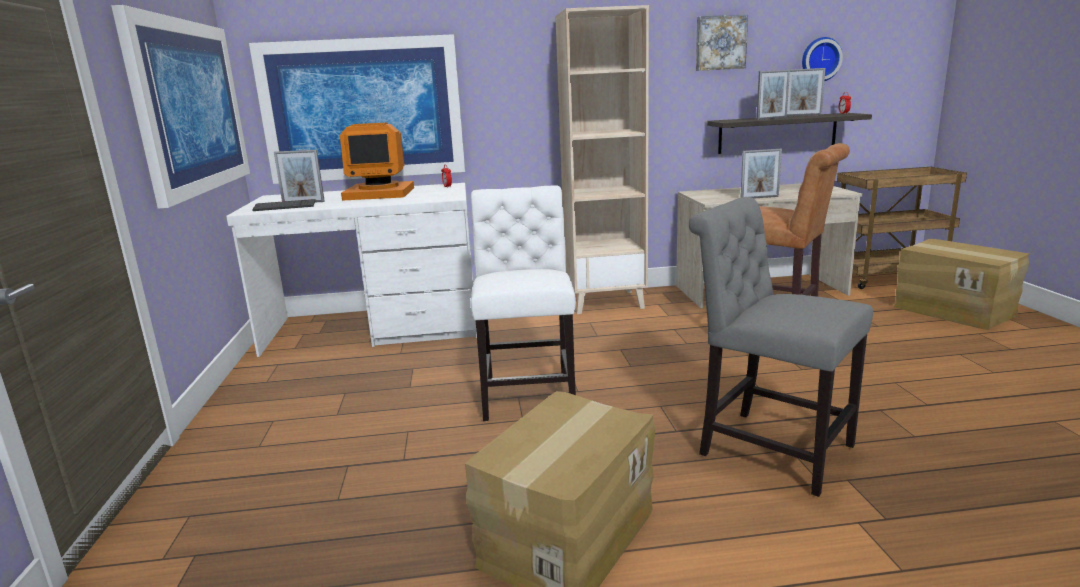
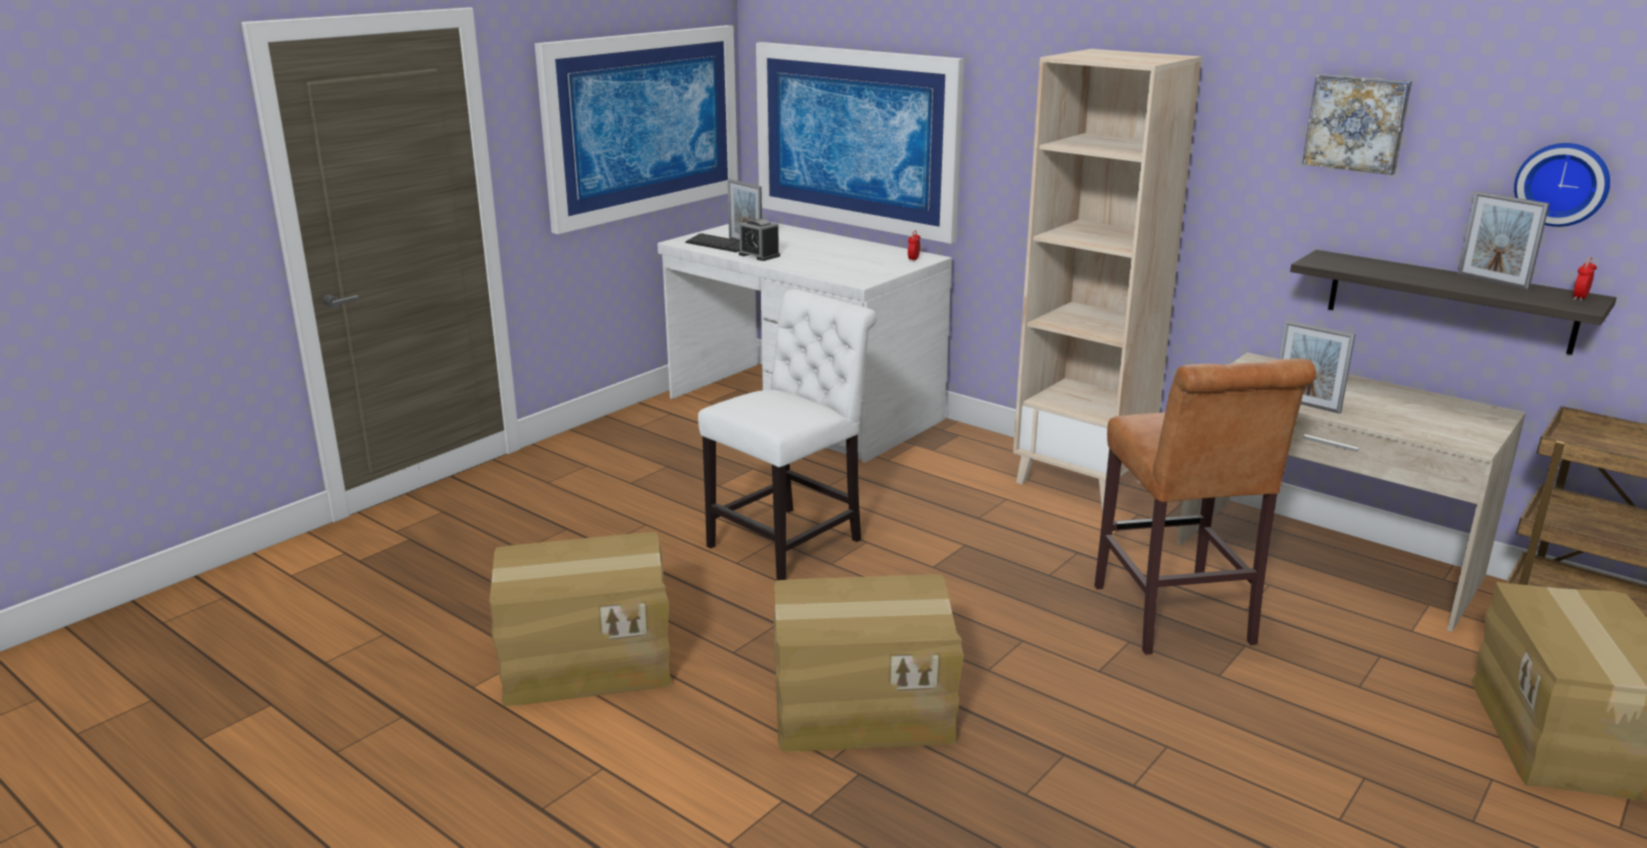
camera: 45 degrees right, 5 degrees up
monitor [340,122,414,200] -> none
grey chair [689,197,873,497] -> cardboard box [774,574,964,751]
picture frame [756,70,790,120] -> none
none -> alarm clock [739,219,780,261]

